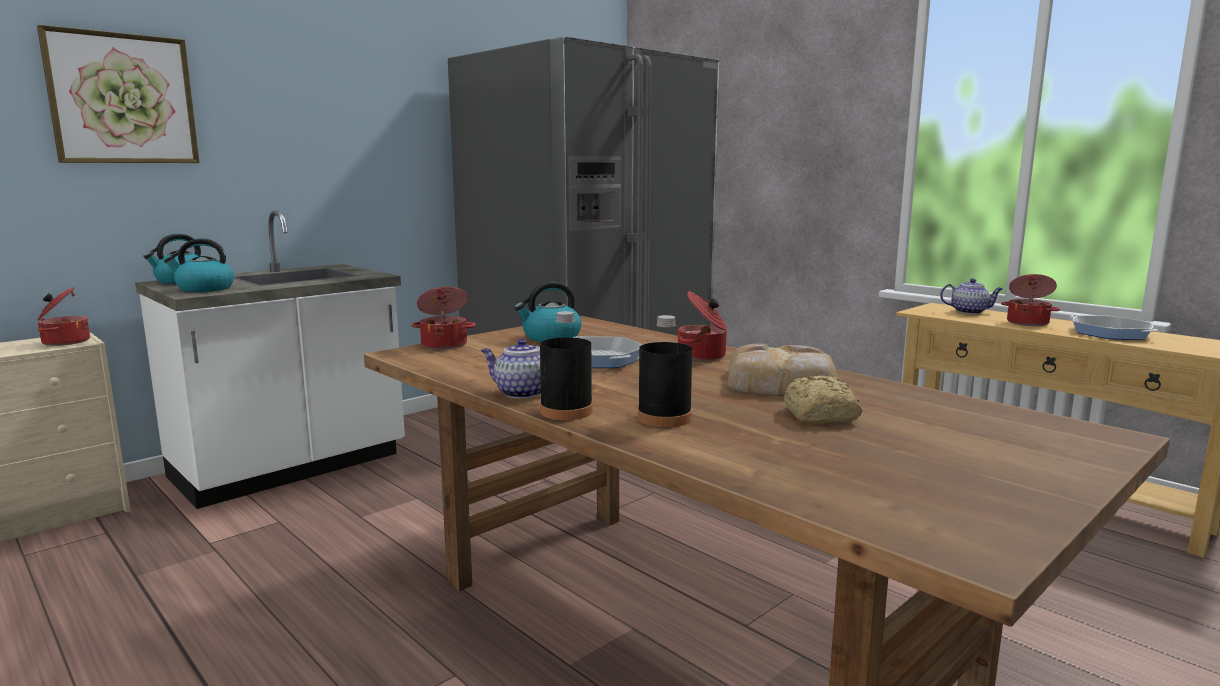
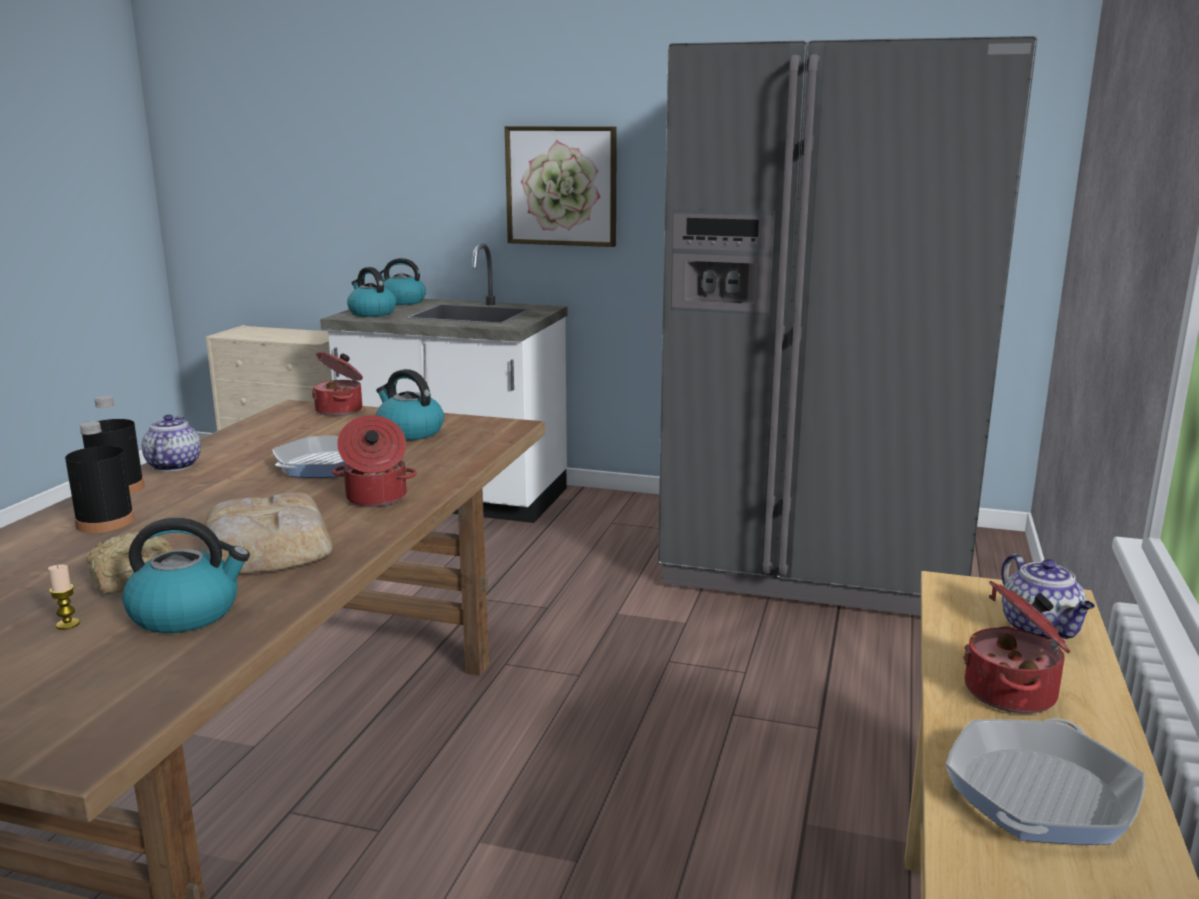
camera: 60 degrees right, 5 degrees up
picture [37,25,199,163] -> picture moved to [504,126,617,247]
cooking pot [37,287,90,346] -> none
none -> candle [48,565,80,630]
none -> kettle [122,518,250,633]

